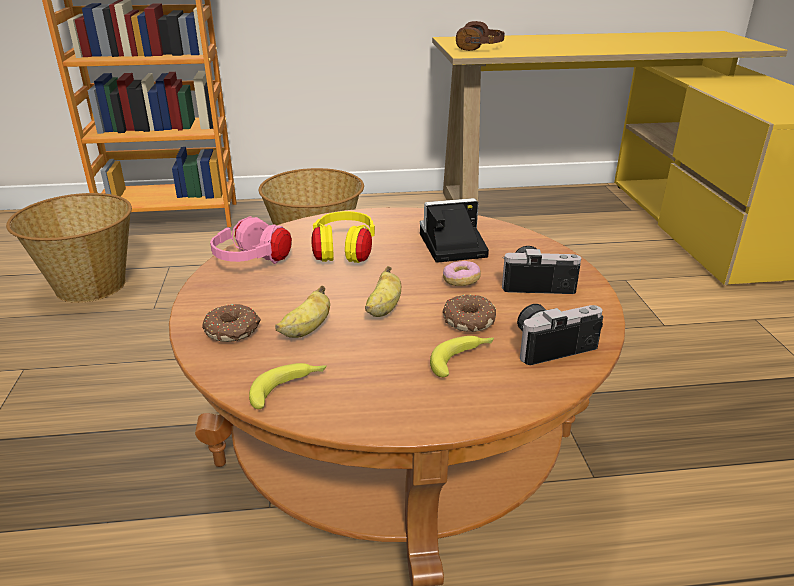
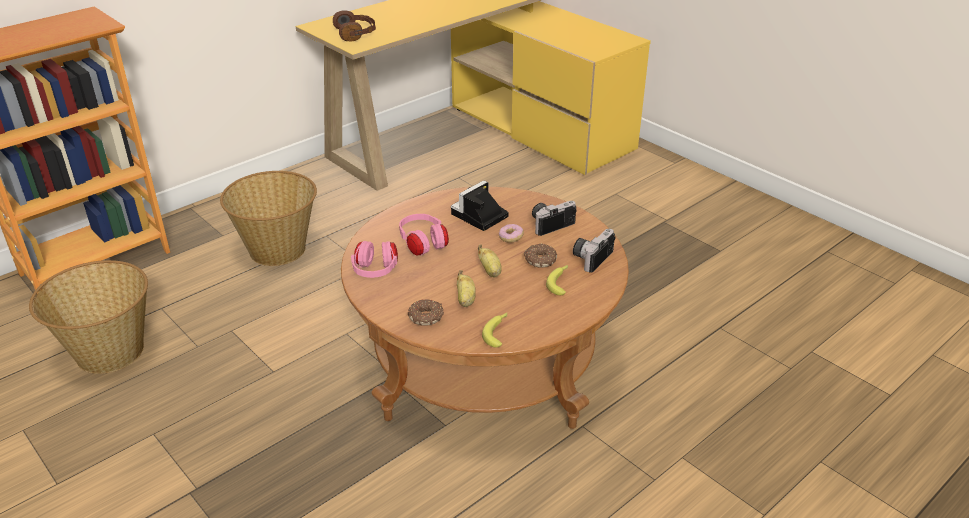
camera: 35 degrees left, 5 degrees up
yellow headphones [312,211,375,263] -> pink headphones [399,214,449,256]

